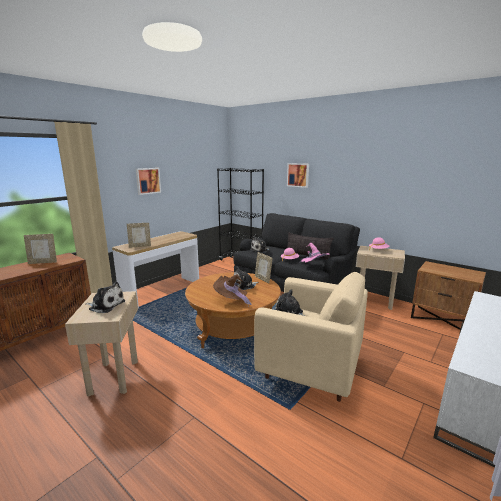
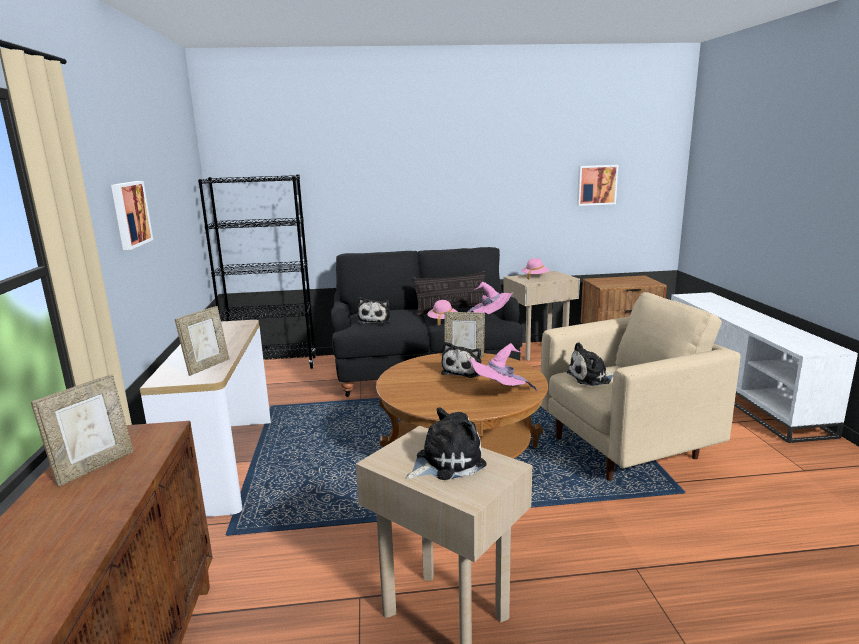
camera: 45 degrees left, 0 degrees up
brown hat [213,274,252,307] -> pink hat [469,343,537,391]
picture [287,163,309,188] -> picture moved to [577,165,618,206]

